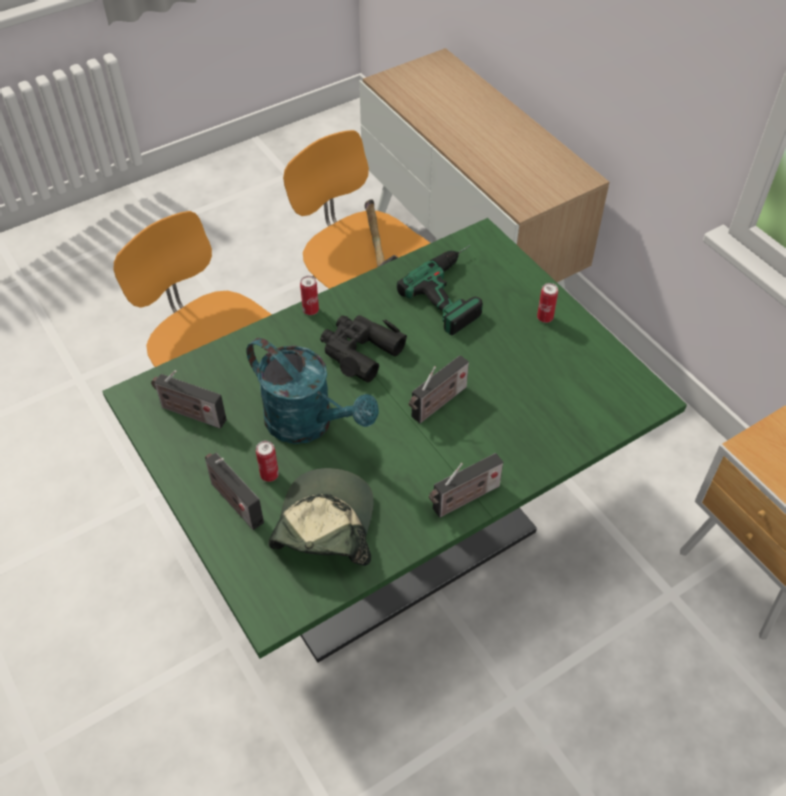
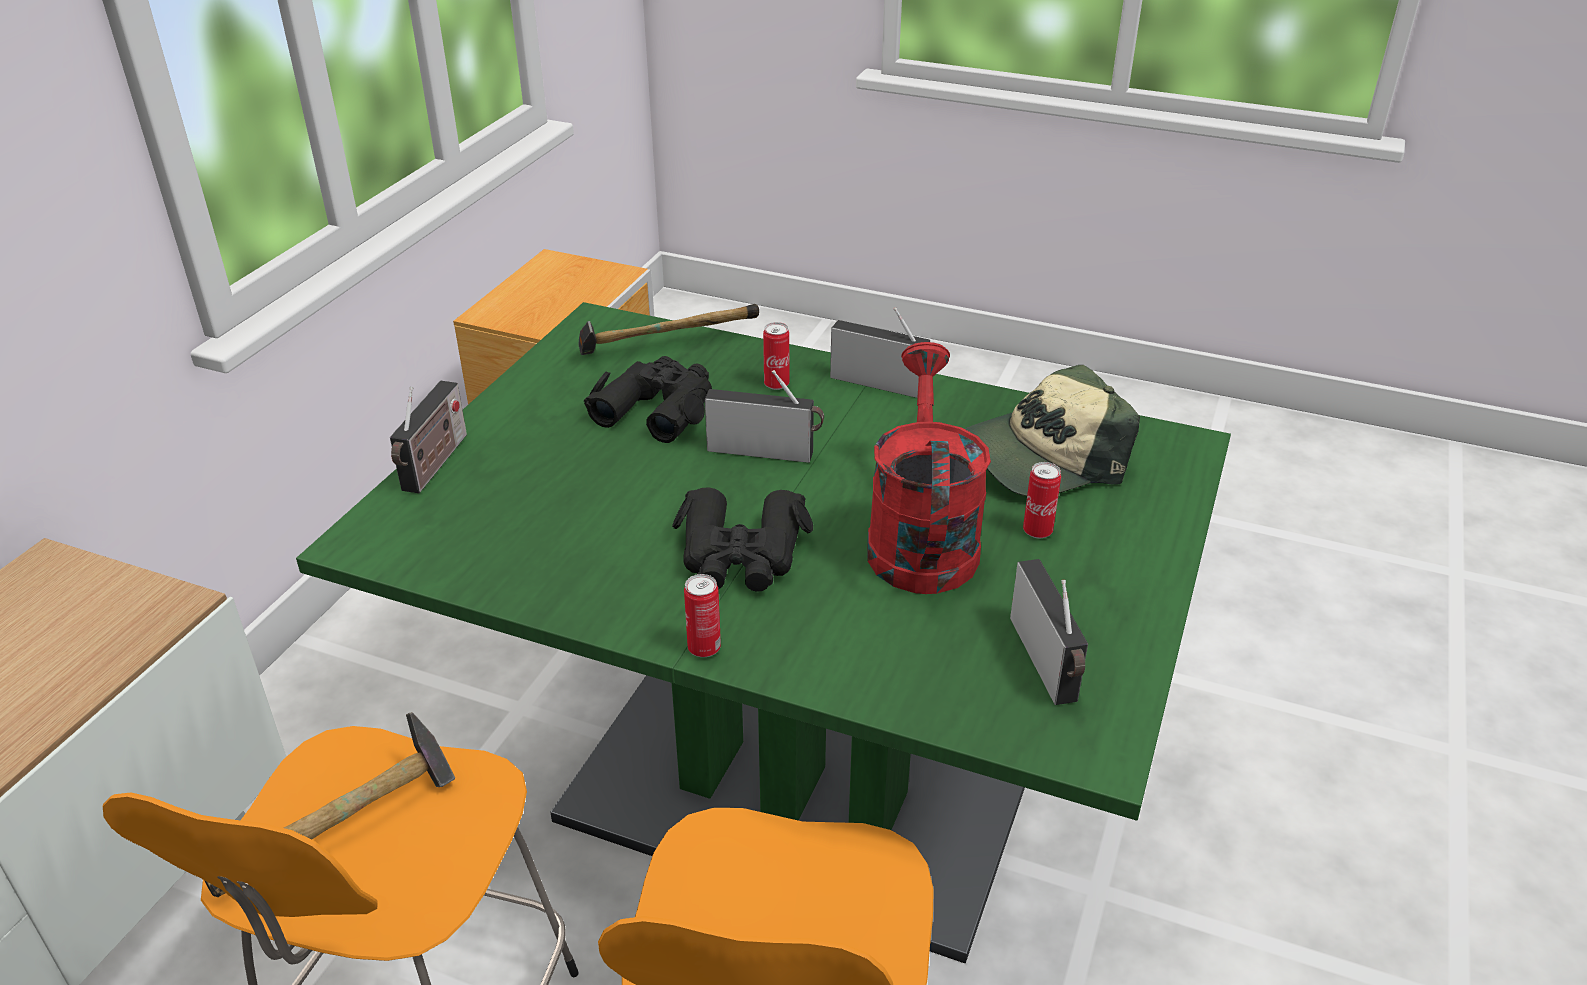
camera: 125 degrees left, 15 degrees down
radio [205,453,264,530] -> radio moved to [390,380,467,493]
turquoise watering can [246,338,379,444] -> red watering can [867,342,991,594]
power drill [397,245,483,336] -> none
can [537,283,558,323] -> can moved to [763,322,789,390]
none -> hammer [578,304,759,355]
none -> black binoculars [584,356,712,443]

